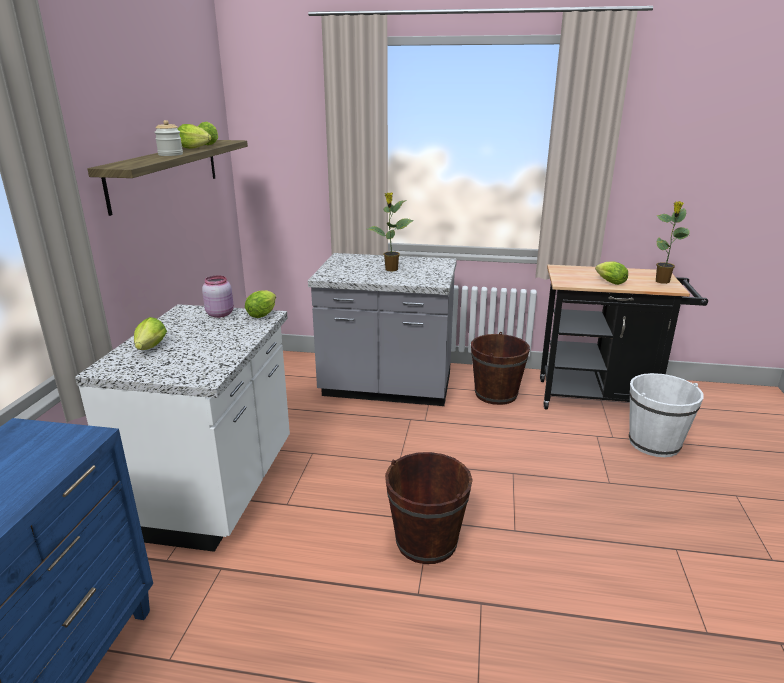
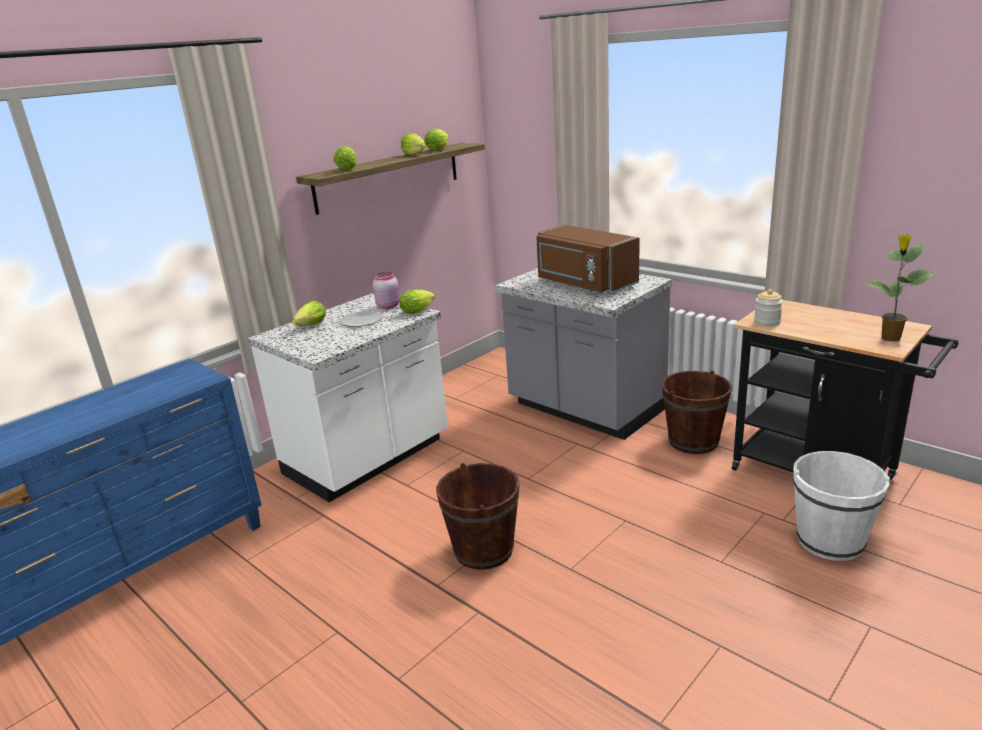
camera: 35 degrees right, 0 degrees up
jar [154,120,183,156] -> jar moved to [754,289,783,326]
potted plant [367,192,414,272] -> brown microwave [536,225,640,294]
lettuce [595,261,628,285] -> lettuce moved to [333,146,357,171]
none -> plate [339,311,383,327]

